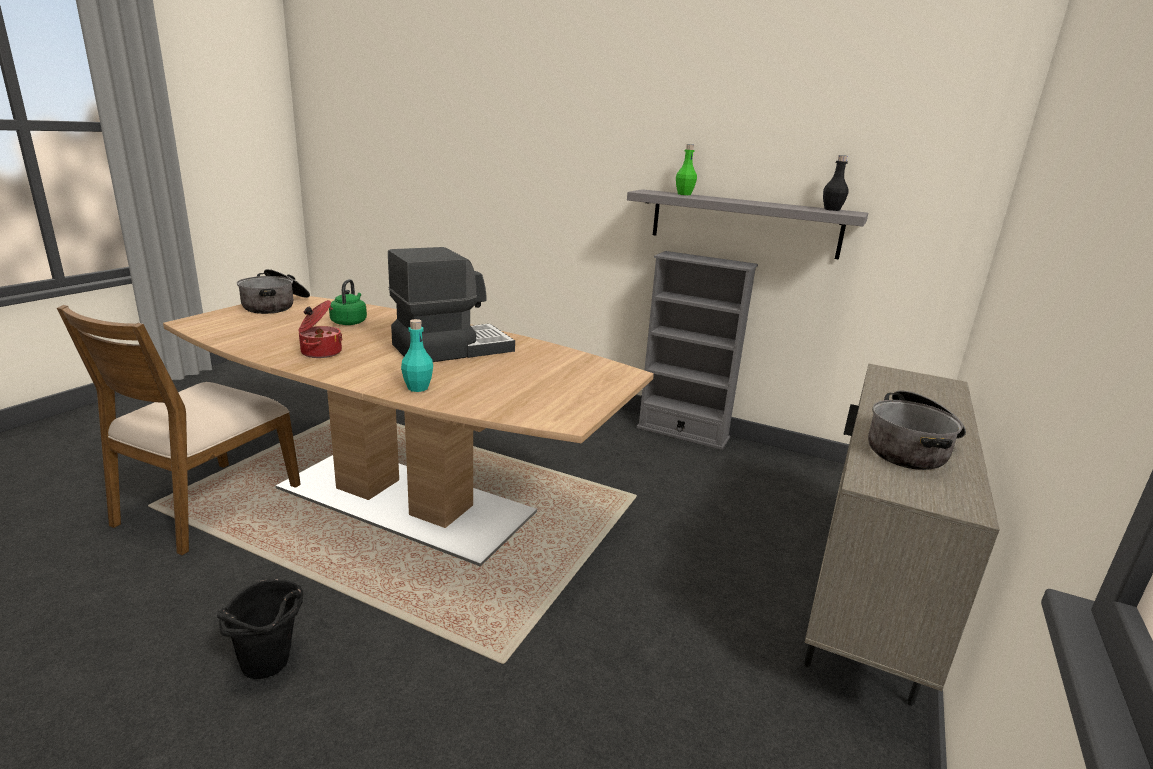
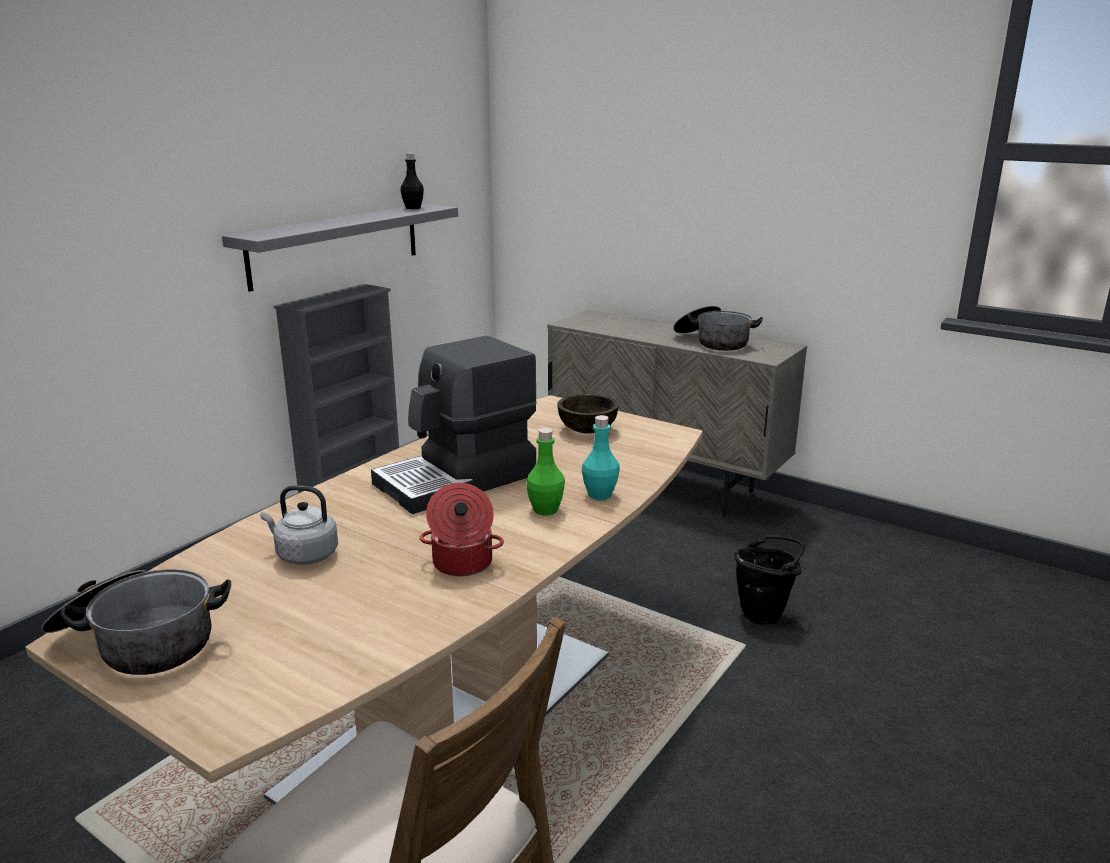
camera: 80 degrees left, 0 degrees up
black bucket [217,579,303,679] -> black bucket moved to [735,535,805,624]
green kettle [329,279,367,325] -> grey kettle [261,485,338,565]
coffee machine [388,247,515,362] -> coffee machine turned 105 degrees counterclockwise [371,336,537,514]
green bottle [676,144,697,195] -> green bottle moved to [526,428,565,516]
none -> brown bowl [557,394,619,433]

